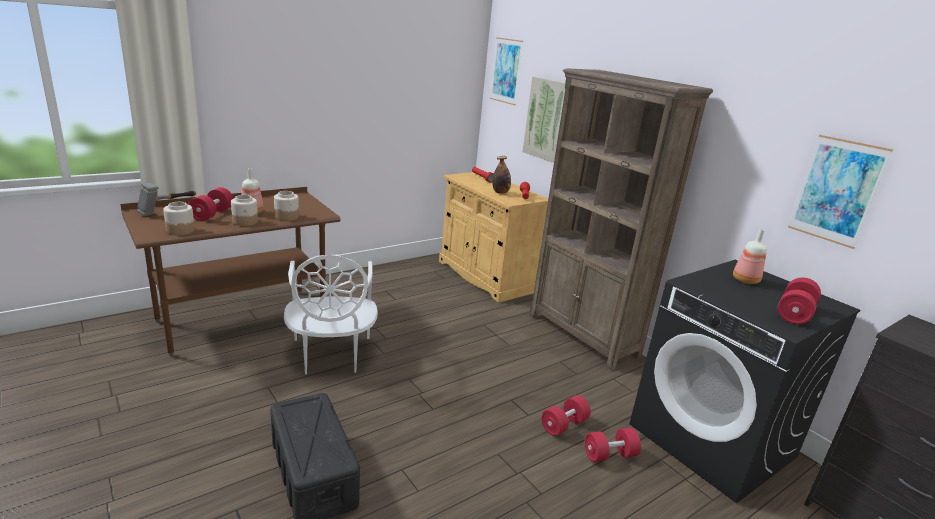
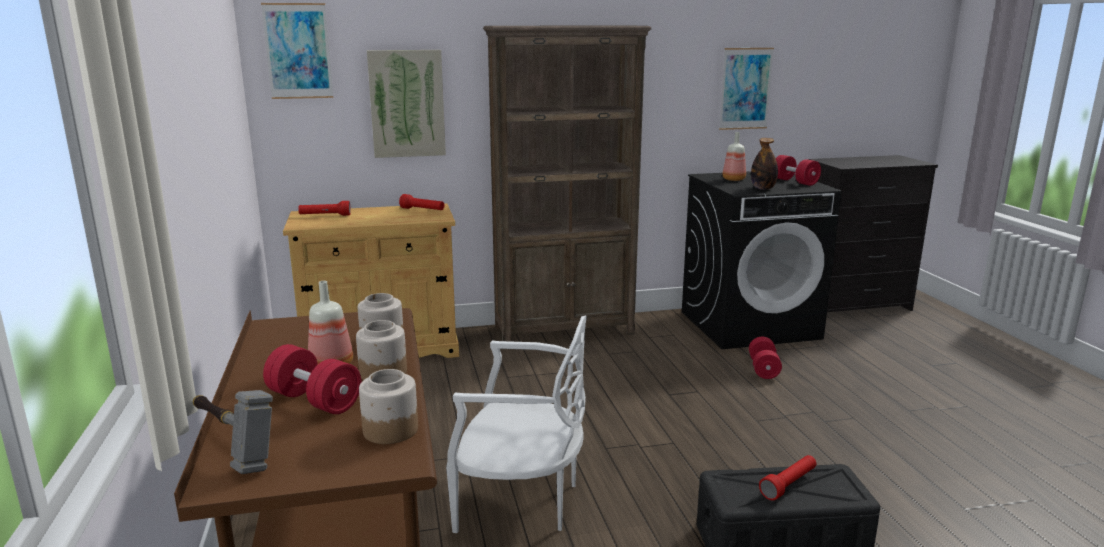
camera: 65 degrees left, 5 degrees down
bottle [492,156,511,194] -> bottle moved to [751,138,778,190]
red dumbbell [541,395,591,436] -> none
none -> red flashlight [759,455,816,501]

